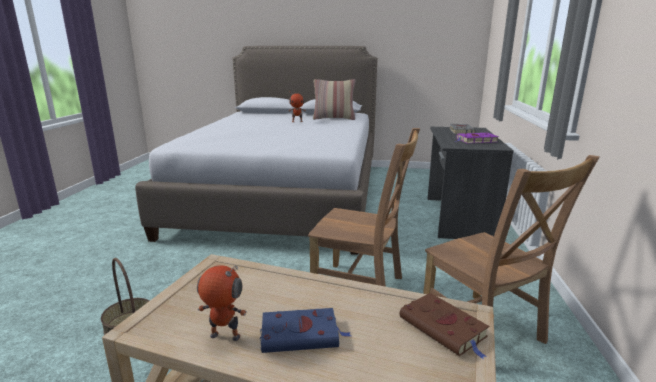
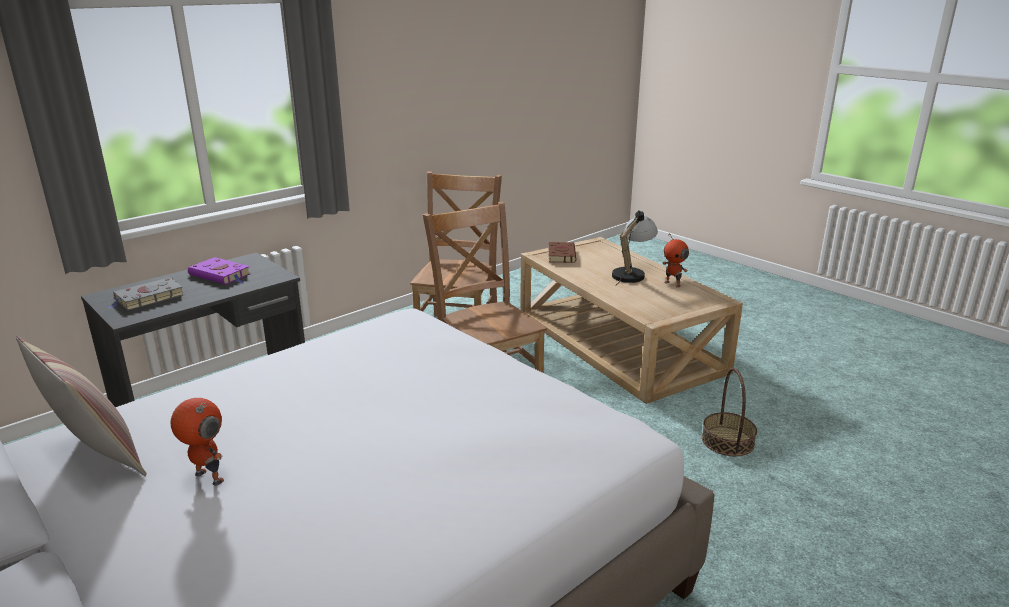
camera: 140 degrees left, 5 degrees up
blue book [260,308,351,353] -> table lamp [612,210,658,286]

